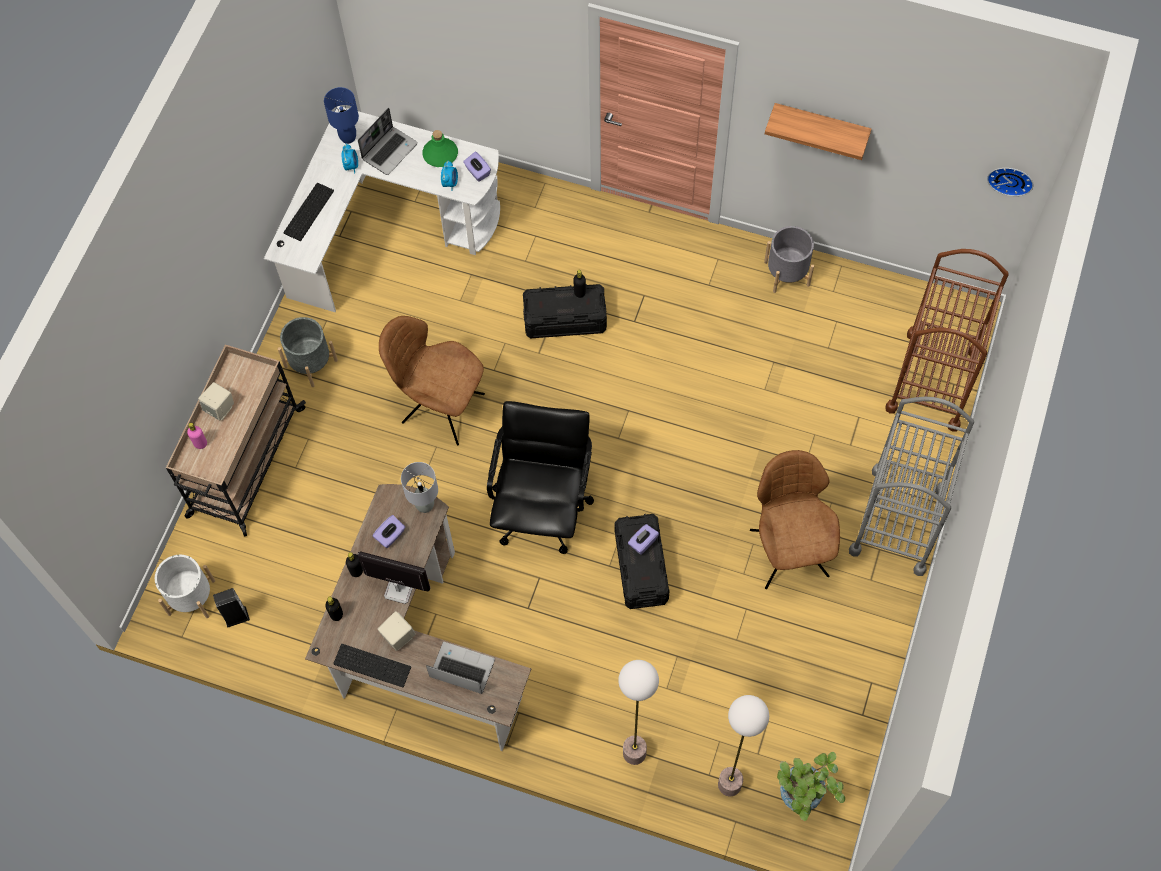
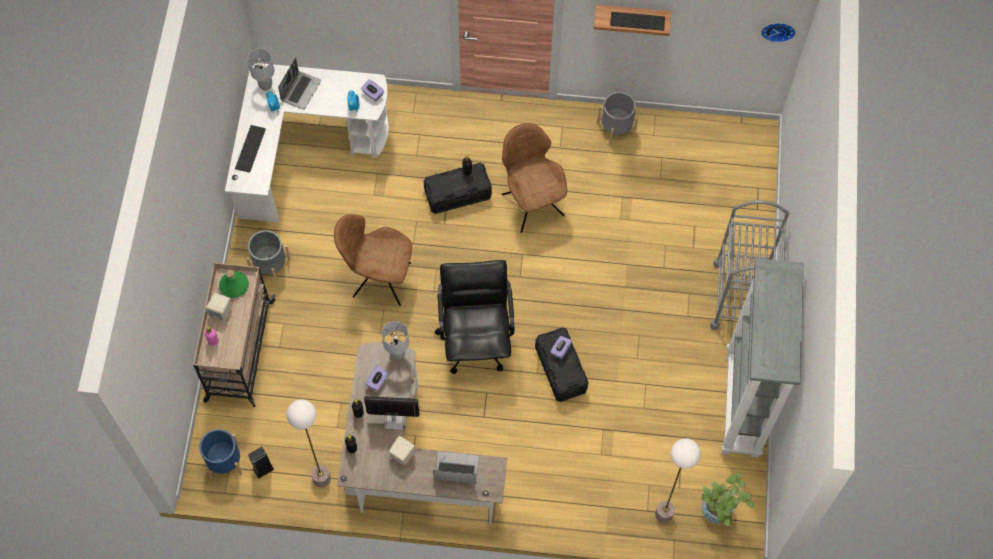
camera: 15 degrees left, 0 degrees up
white planter [155,555,215,618] -> blue planter [199,429,242,479]
blue table lamp [324,87,359,144] -> grey table lamp [247,49,274,91]
keyboard [333,644,411,687] -> keyboard moved to [610,12,665,31]
green bottle [422,130,458,167] -> green bottle moved to [219,270,249,298]
floor lamp [618,660,659,765] -> floor lamp moved to [287,400,331,488]
brown chair [750,450,840,589] -> brown chair moved to [502,123,567,233]
brown cart [885,249,1009,431] -> none
none -> grey bookcase [722,258,804,457]

